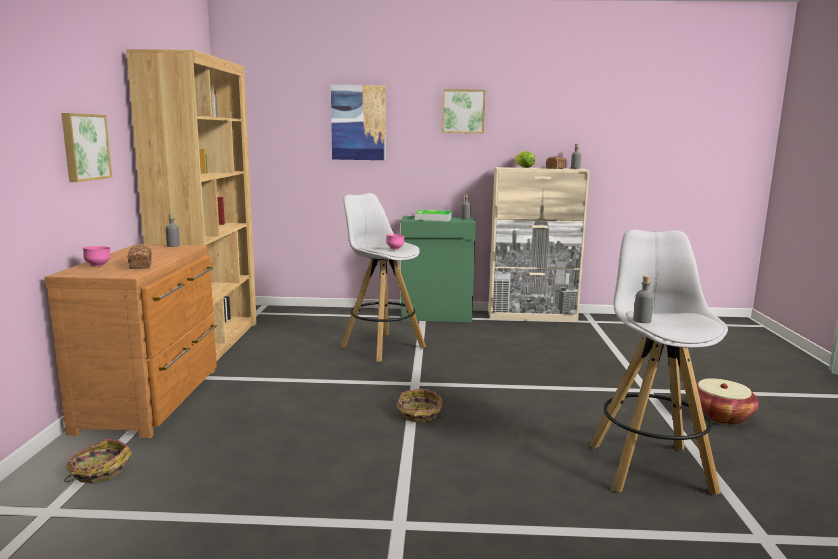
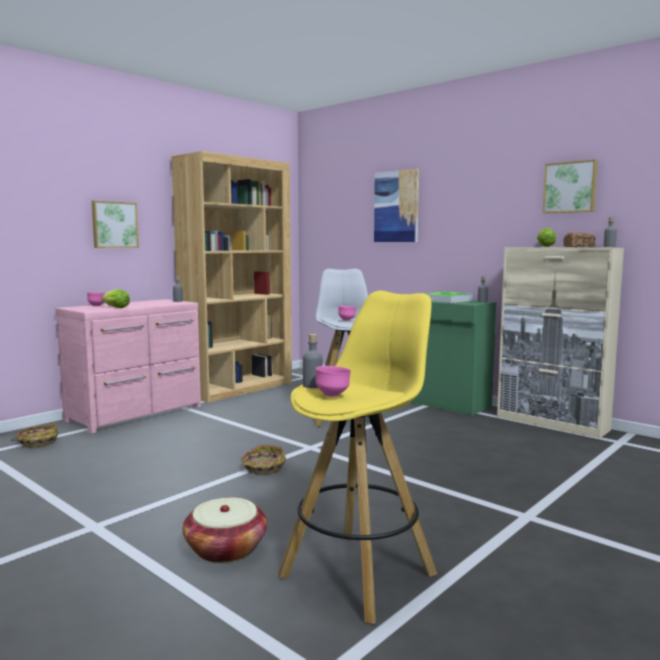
camera: 40 degrees right, 5 degrees down
brown dresser [44,244,217,438] -> pink dresser [55,299,201,433]
bread [128,245,152,269] -> lettuce [101,289,130,308]
picture [442,89,485,133] -> picture moved to [543,159,598,213]
white stool [590,229,728,495] -> yellow stool [278,291,437,624]
basket [696,378,759,425] -> basket moved to [183,497,267,563]
none -> pink bowl [315,366,351,397]

